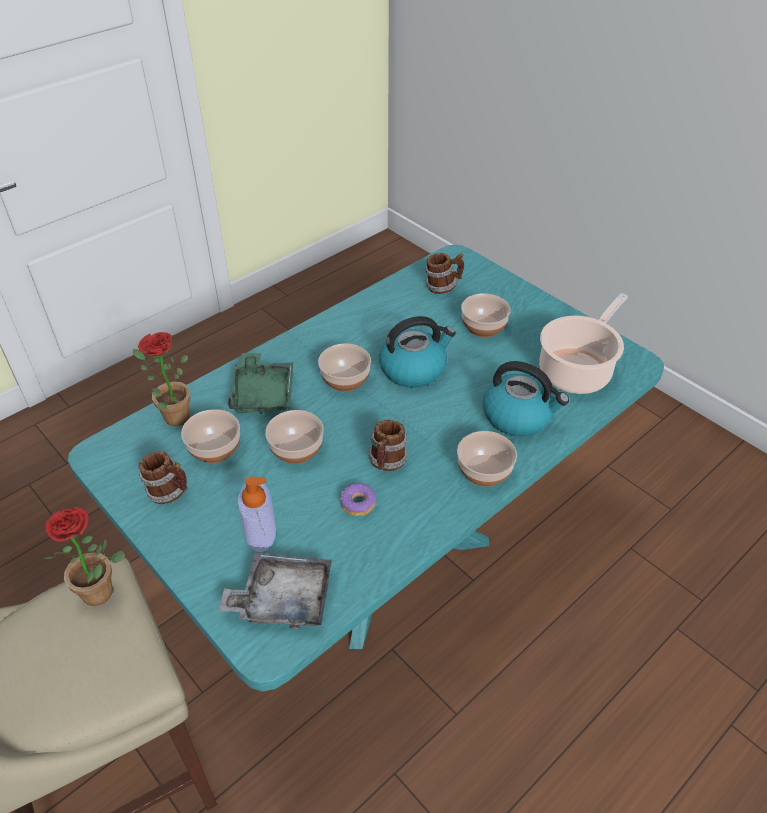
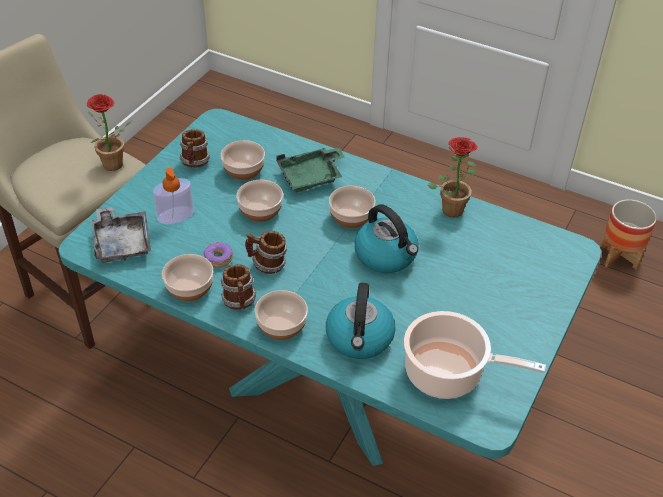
camera: 70 degrees right, 0 degrees up
potted plant [133,332,190,426] -> potted plant moved to [428,137,477,218]
mug [425,253,464,294] -> mug moved to [221,264,256,310]
bowl [461,293,511,337] -> bowl moved to [162,254,213,302]
none -> planter [601,199,657,269]

